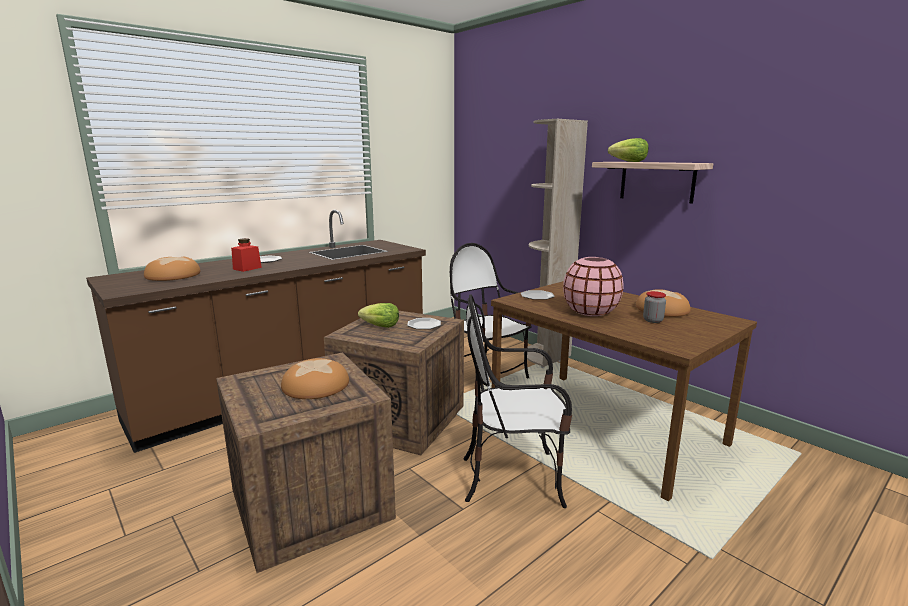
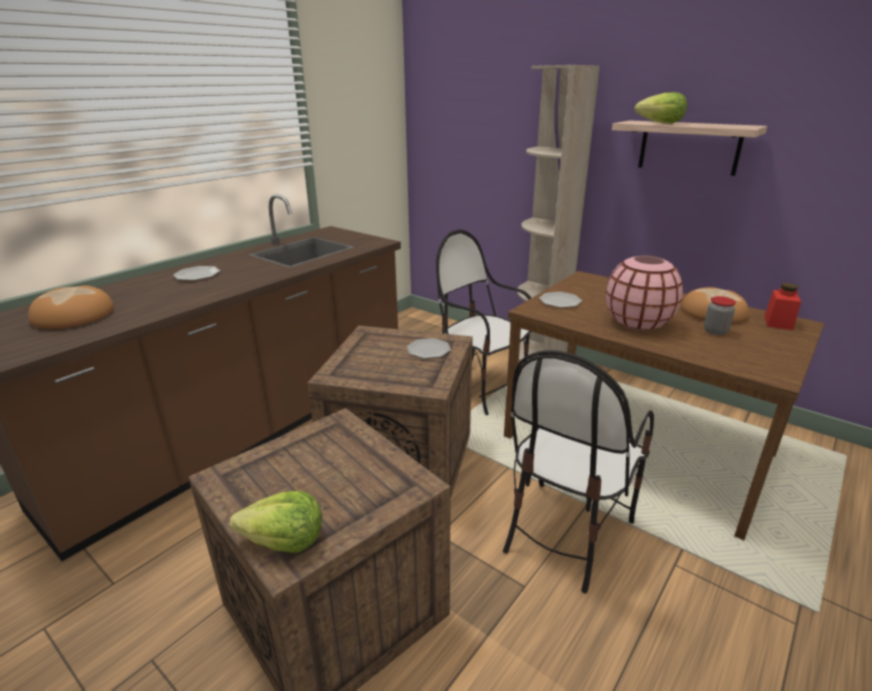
camera: 10 degrees left, 10 degrees up
red jar [231,238,262,272] -> red jar moved to [764,283,801,330]
bread [281,358,349,399] -> none
lettuce [358,303,399,328] -> lettuce moved to [230,491,322,553]
chair [464,294,572,508] -> chair turned 45 degrees counterclockwise [503,350,654,593]

